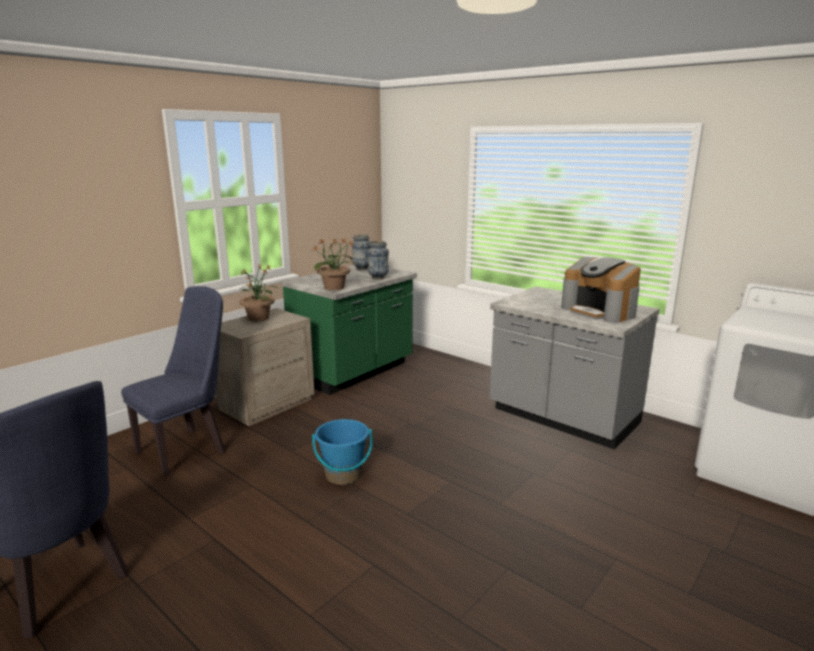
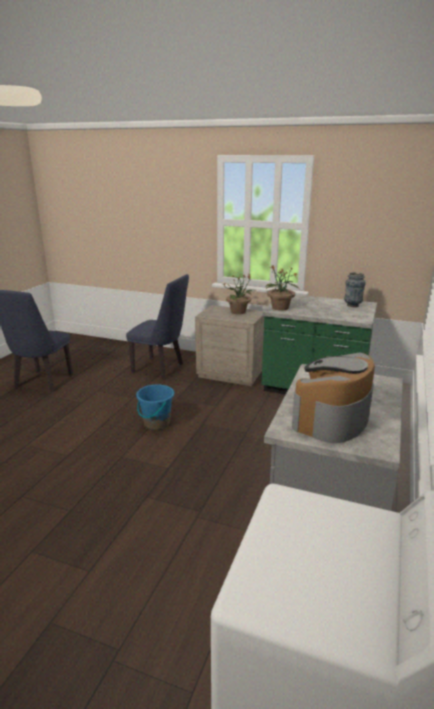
camera: 70 degrees right, 5 degrees up
vase [367,241,389,279] -> none

